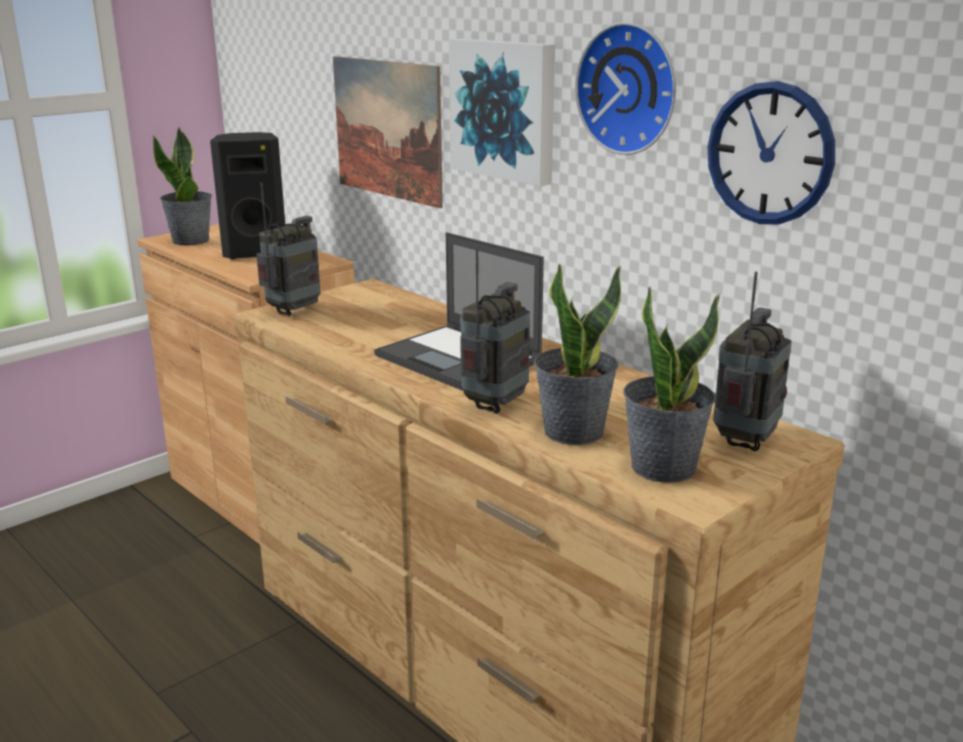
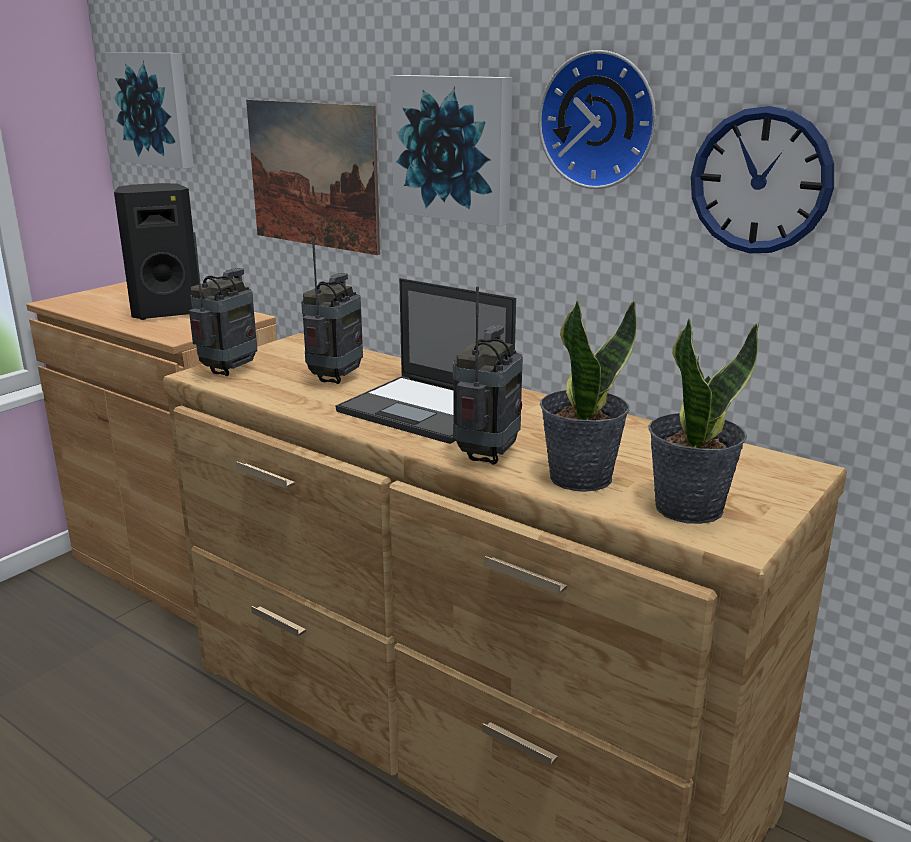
camera: 10 degrees left, 0 degrees up
potted plant [153,127,212,246] -> none
radio [713,271,792,451] -> radio moved to [301,237,363,384]
none -> picture [105,53,194,169]

